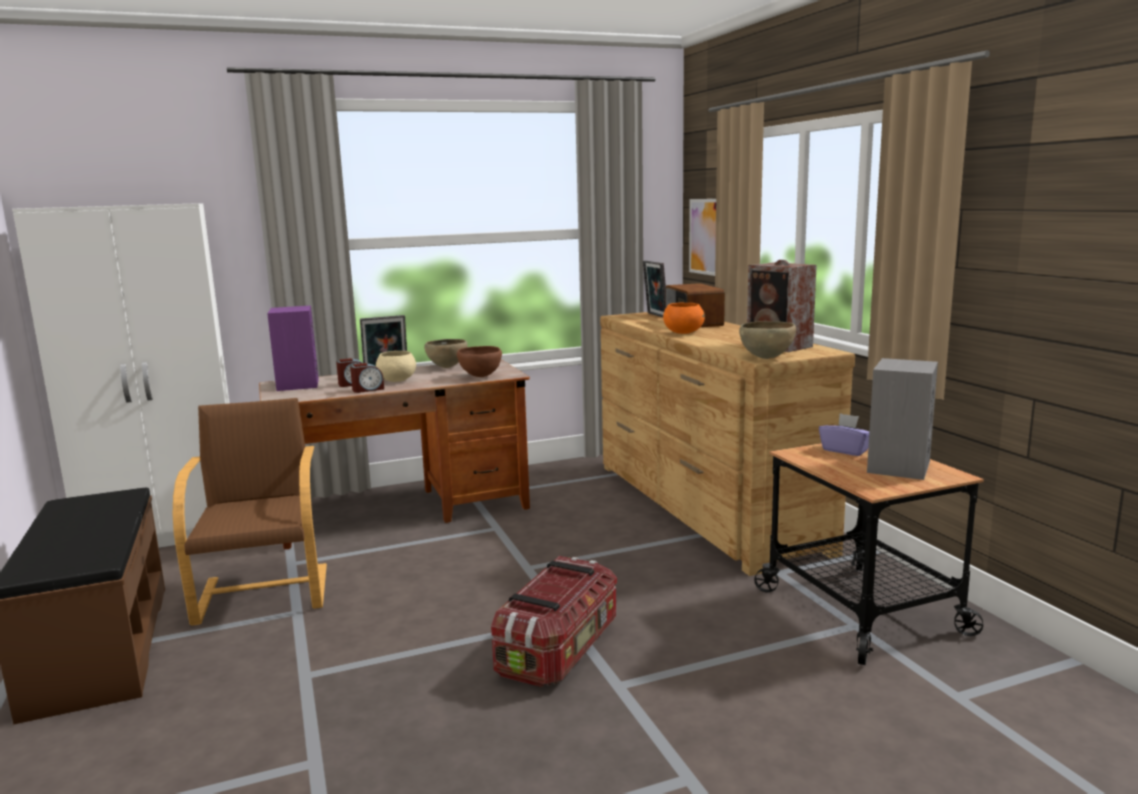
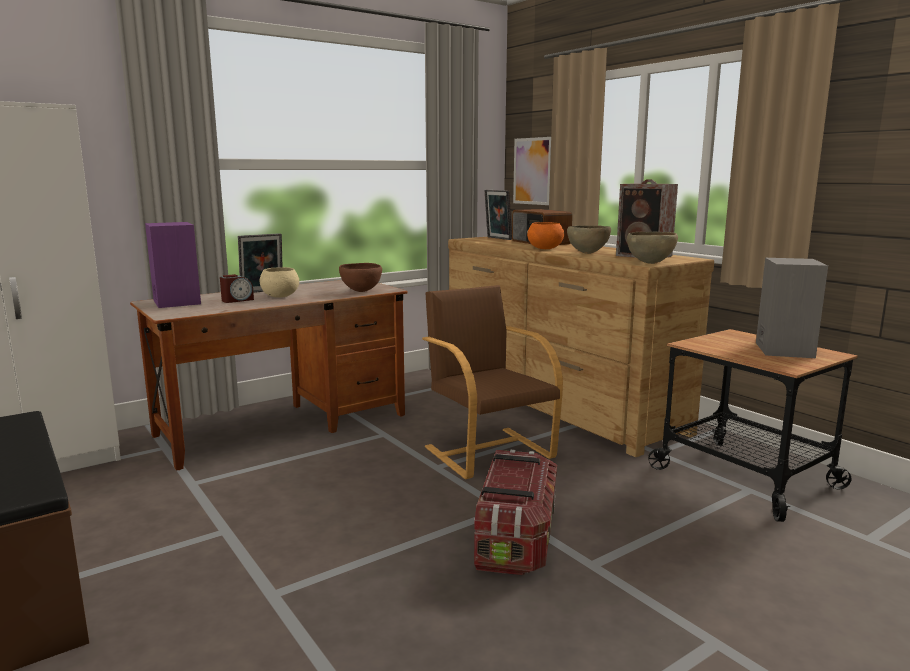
camera: 15 degrees left, 0 degrees up
brown armchair [173,398,327,626] -> brown armchair moved to [422,285,563,480]
alarm clock [350,363,384,393] -> none
brown bowl [424,339,468,368] -> brown bowl moved to [567,225,611,254]
purple tissue box [819,413,869,456] -> none

